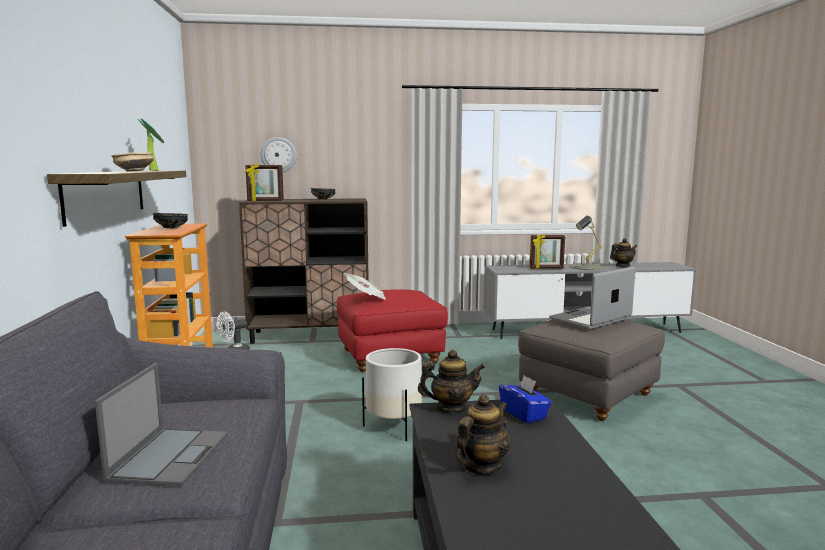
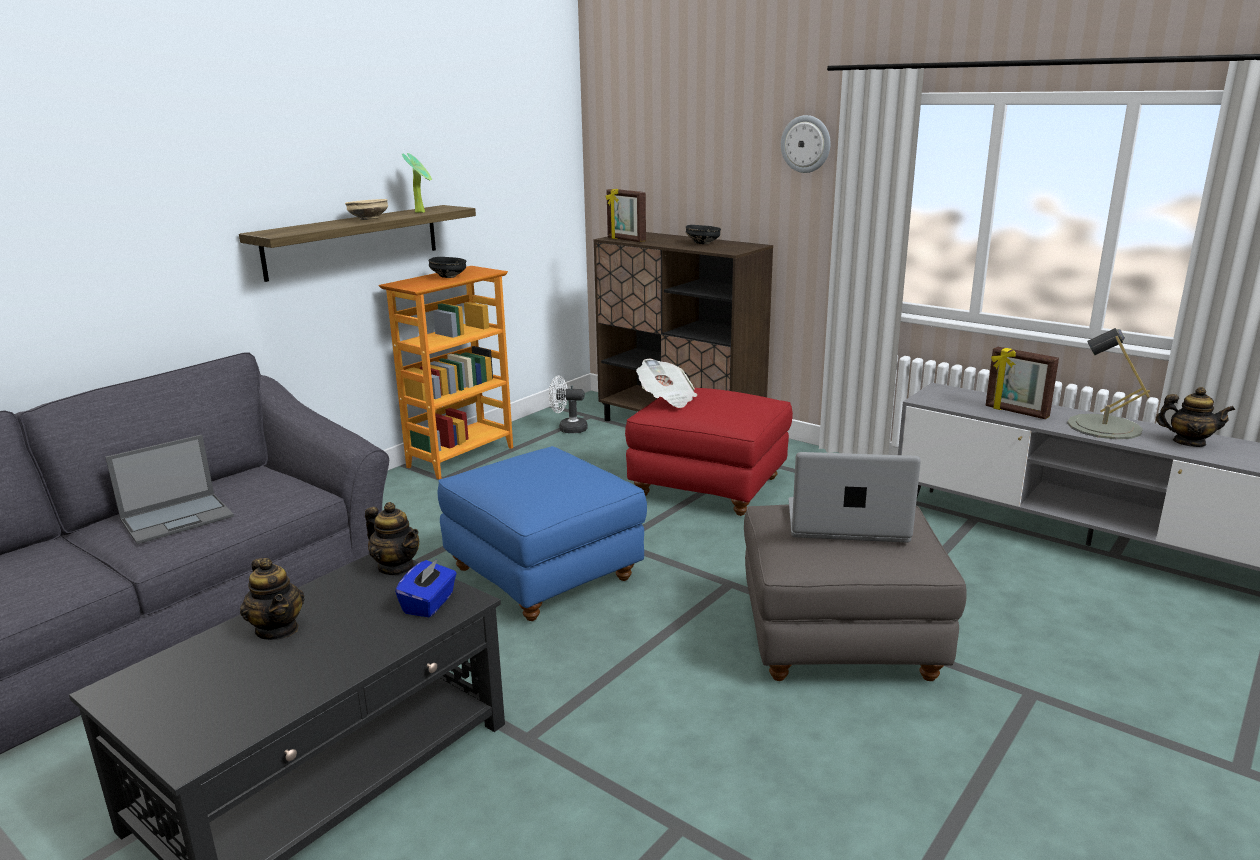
camera: 45 degrees right, 10 degrees up
wall clock [261,137,297,172] -> wall clock moved to [781,115,831,173]
white planter [362,348,422,441] -> blue ottoman [437,446,647,621]
teapot [456,394,510,475] -> teapot turned 60 degrees clockwise [240,558,304,640]

